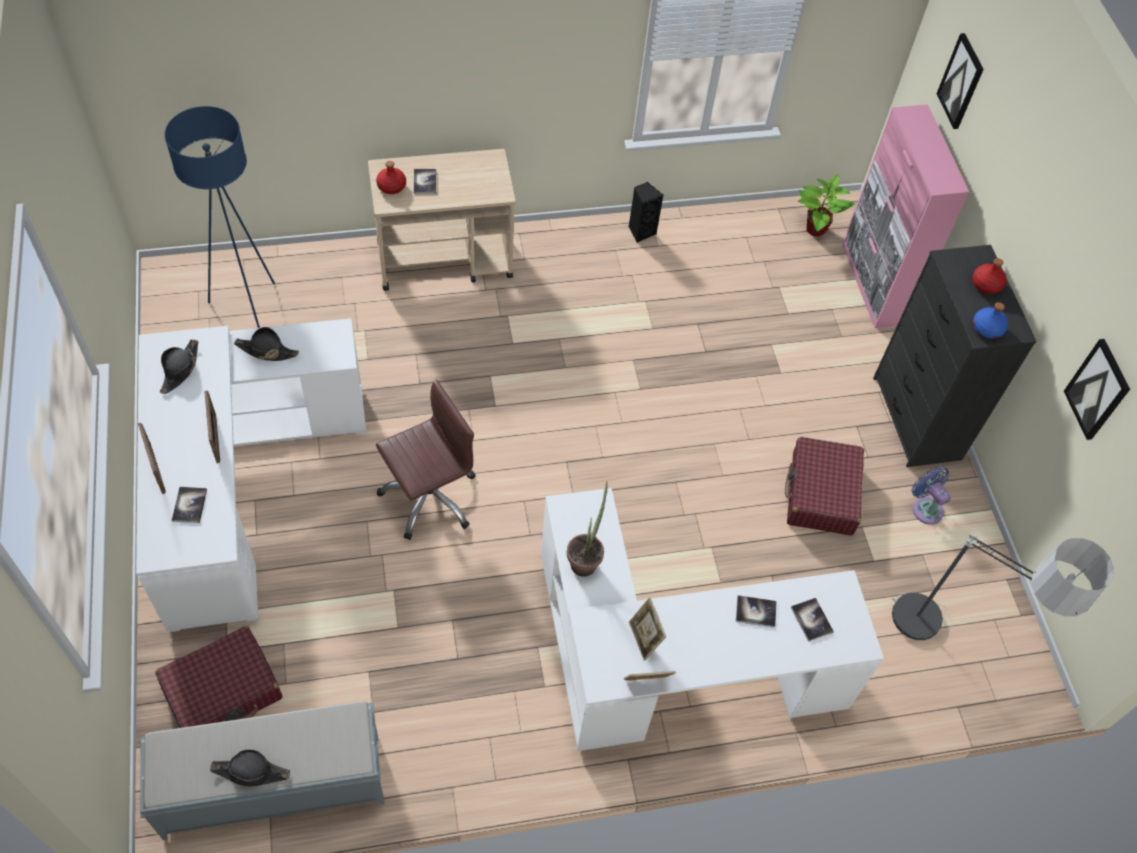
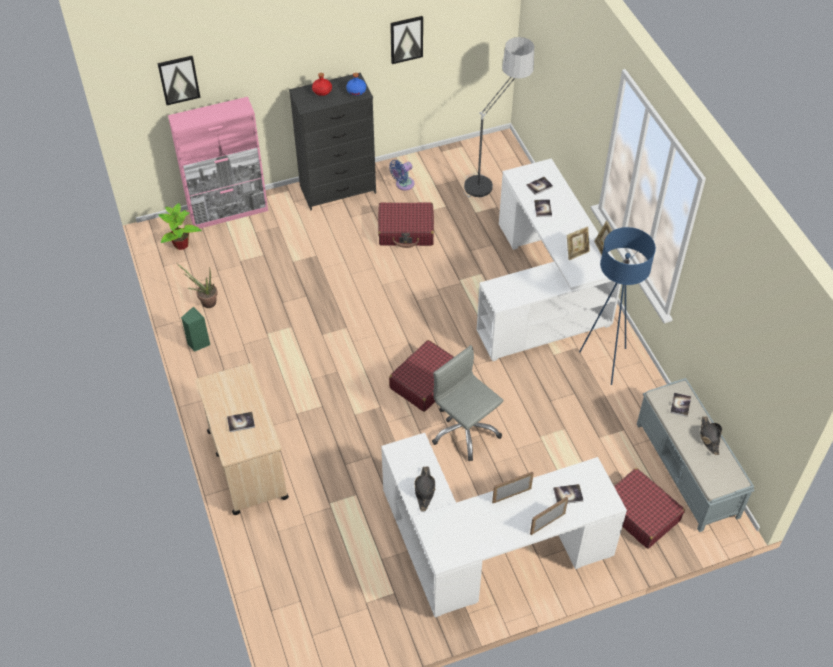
camera: 95 degrees left, 5 degrees down
black hat [160,339,198,394] -> none
blue floor lamp [164,106,275,328] -> blue floor lamp moved to [579,227,656,385]
red bottle [376,161,406,194] -> none
brown office chair [376,380,475,540] -> grey office chair [432,345,503,461]
potted plant [567,481,608,577] -> potted plant moved to [177,264,218,308]
black speaker [628,182,663,243] -> green speaker [181,306,210,352]
none -> red suitcase [389,340,454,412]
none -> book [670,393,691,417]

